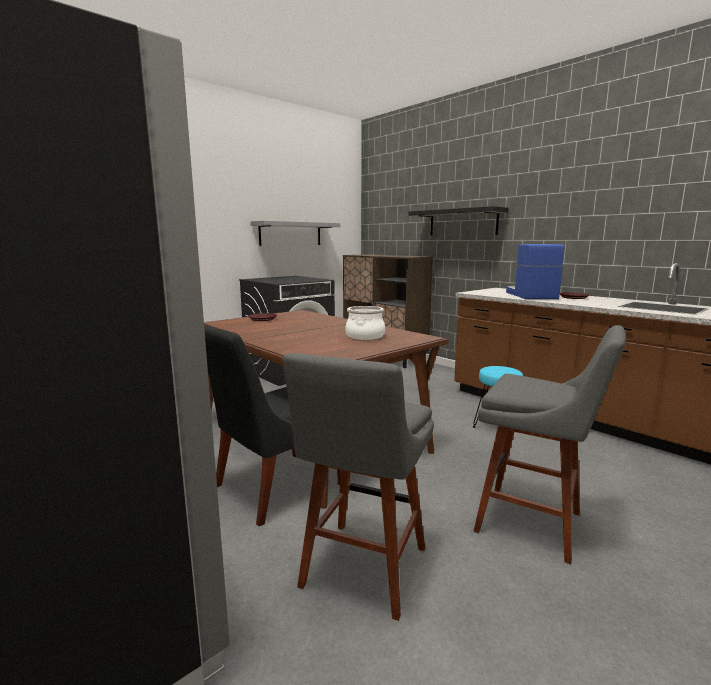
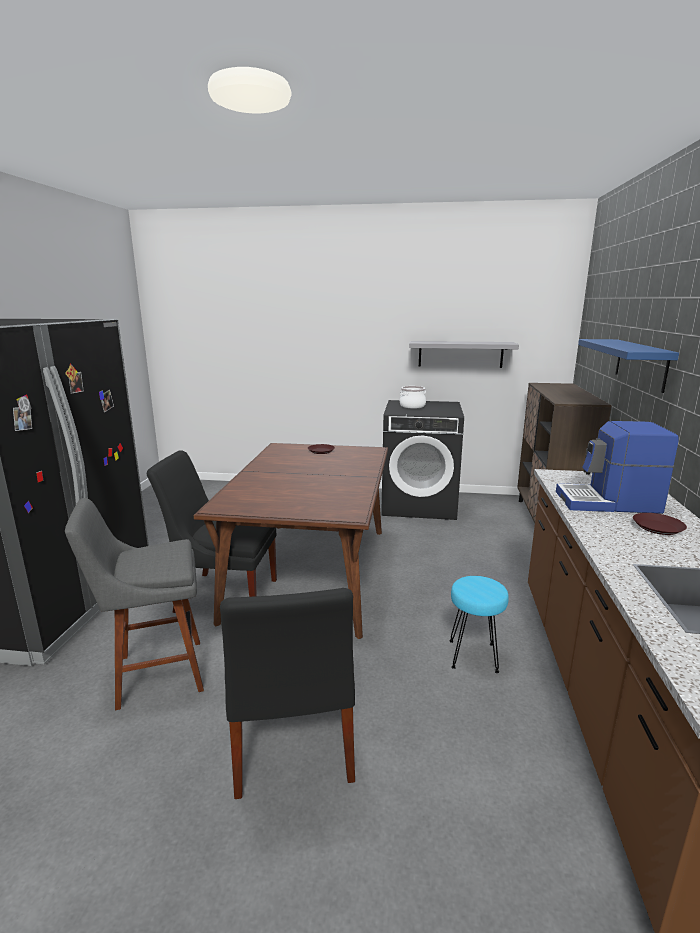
camera: 50 degrees right, 5 degrees up
cooking pot [345,306,385,340] -> cooking pot moved to [400,386,426,408]
black shelf [408,206,509,236] -> blue shelf [578,339,679,393]
grey stool [473,325,626,564] -> black chair [220,588,355,799]
coffee machine [506,244,564,299] -> coffee machine turned 135 degrees counterclockwise [556,421,679,514]

